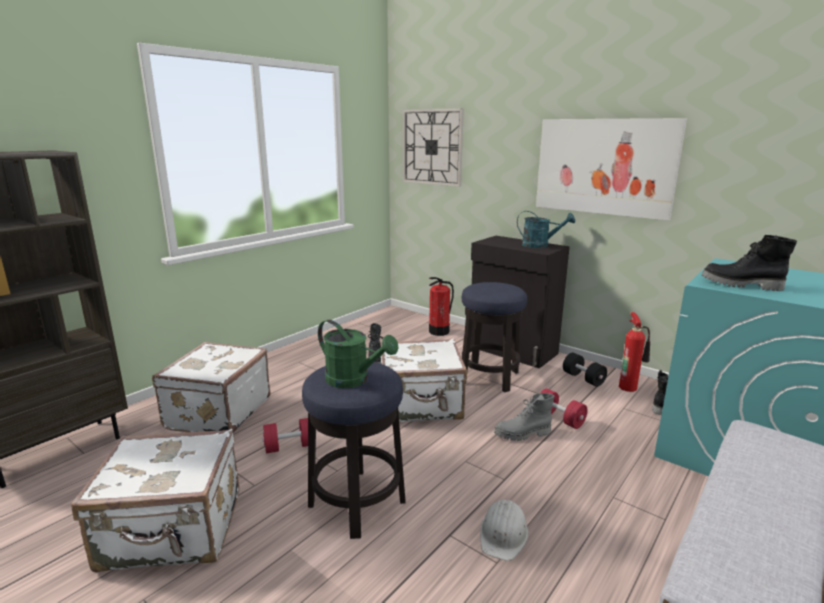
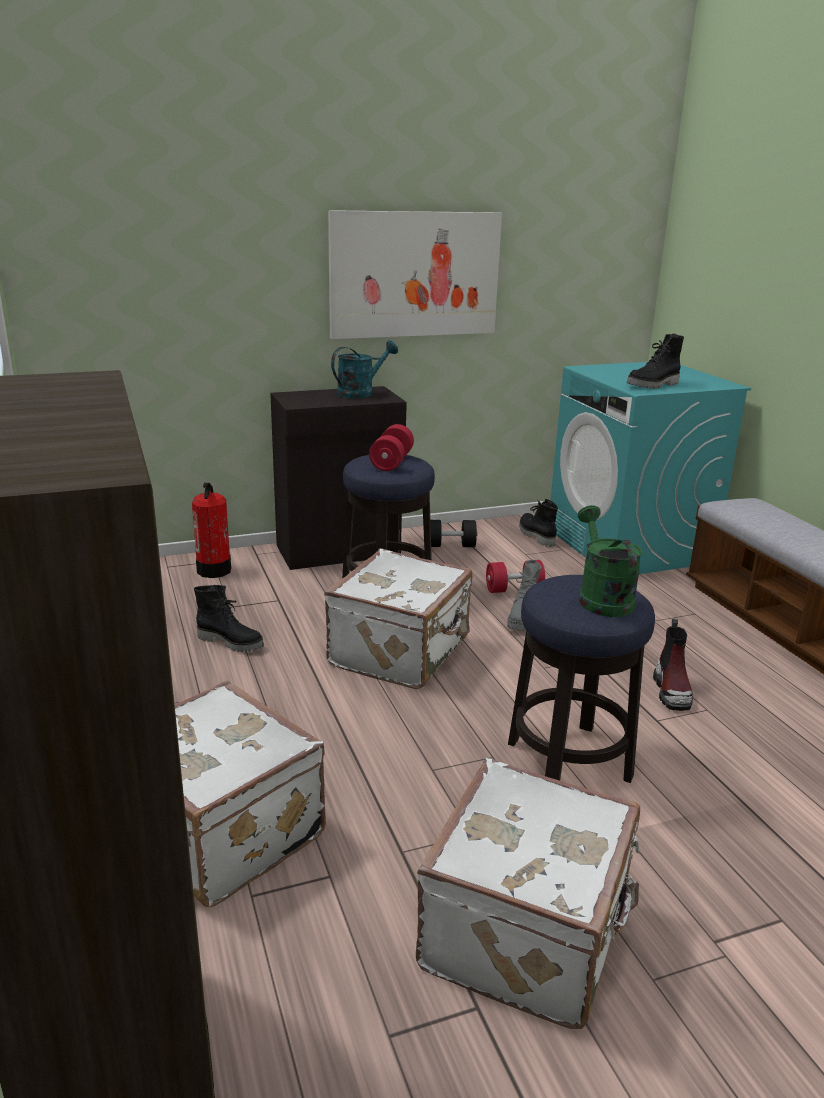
camera: 60 degrees left, 5 degrees up
red dumbbell [262,418,308,454] -> red dumbbell moved to [369,424,414,471]
green watering can [318,320,399,388] -> green watering can turned 75 degrees counterclockwise [578,505,642,617]
wall clock [403,108,464,187] -> none
white hard hat [480,500,528,561] -> boot [653,619,693,711]
fire extinguisher [619,312,650,392] -> none

